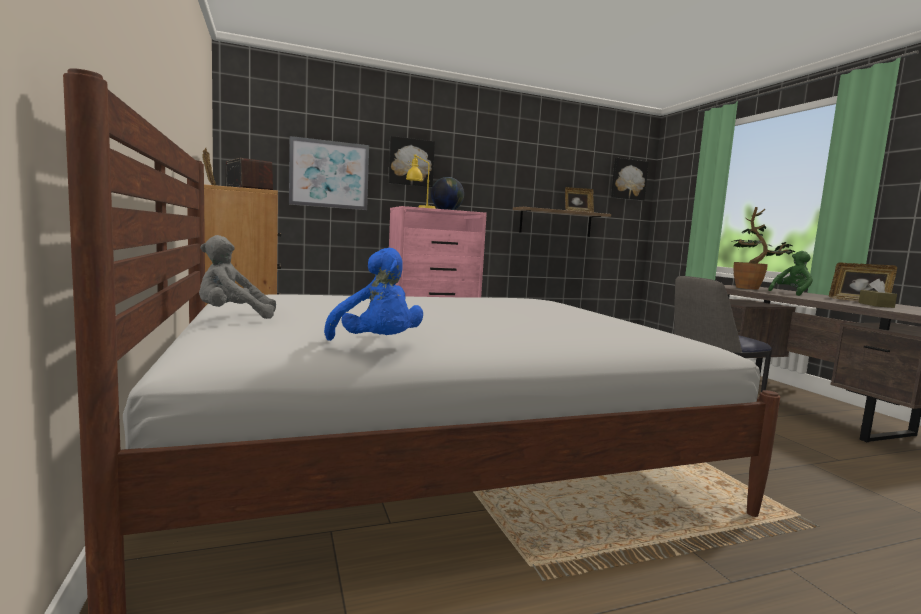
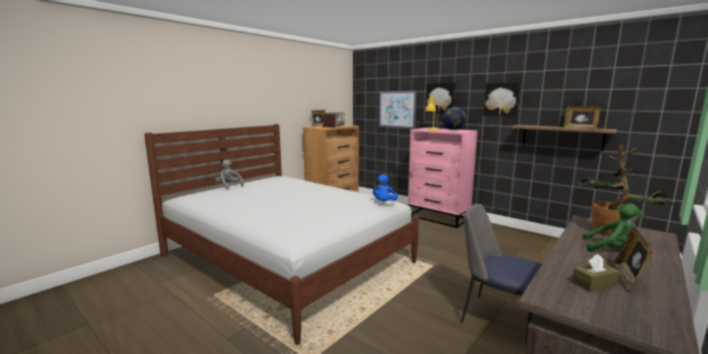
camera: 60 degrees right, 5 degrees up
blue plush toy [324,248,423,341] -> blue plush toy moved to [373,174,398,201]
picture [611,158,649,201] -> picture moved to [483,82,521,116]

